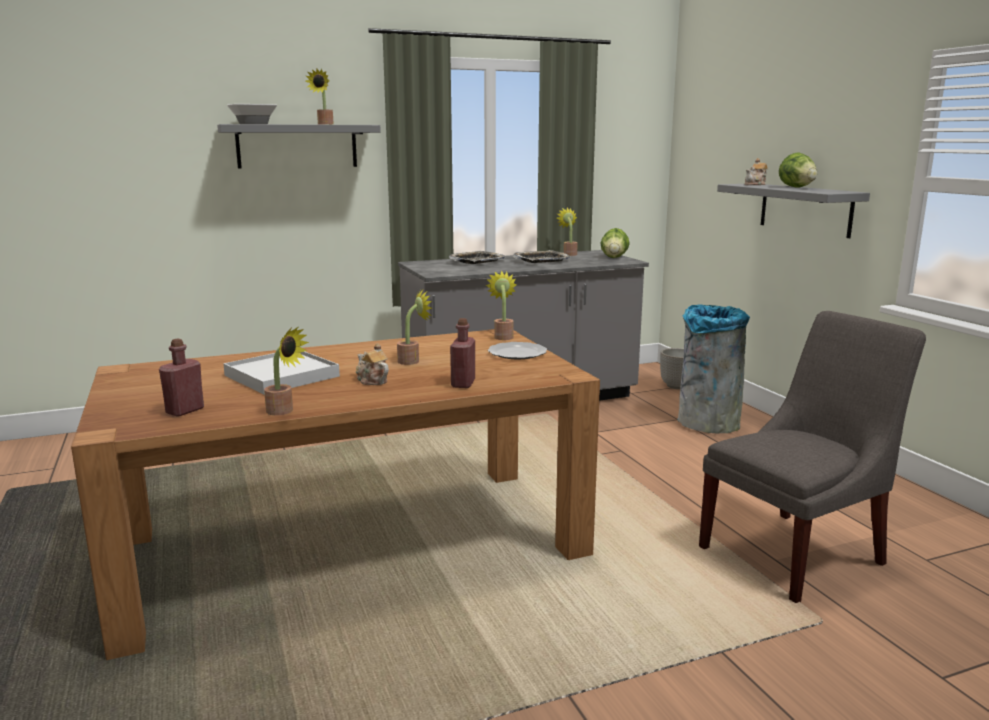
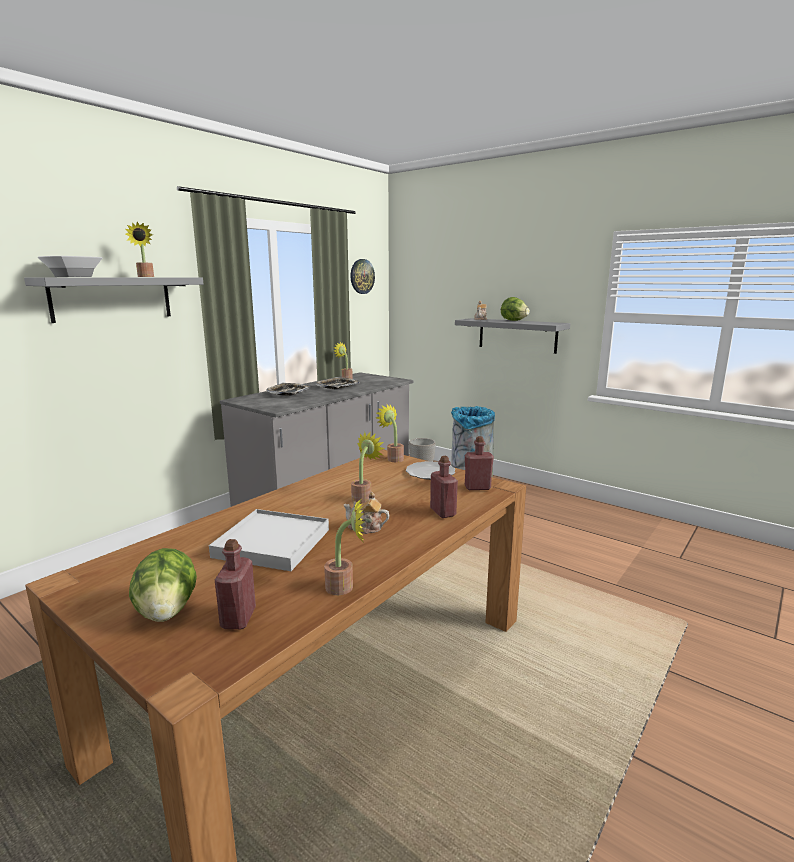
camera: 30 degrees left, 0 degrees up
lettuce [600,228,630,258] -> lettuce moved to [129,548,197,622]
grey chair [699,311,926,603] -> none
none -> wall clock [350,259,375,294]
none -> red bottle [465,436,494,490]

